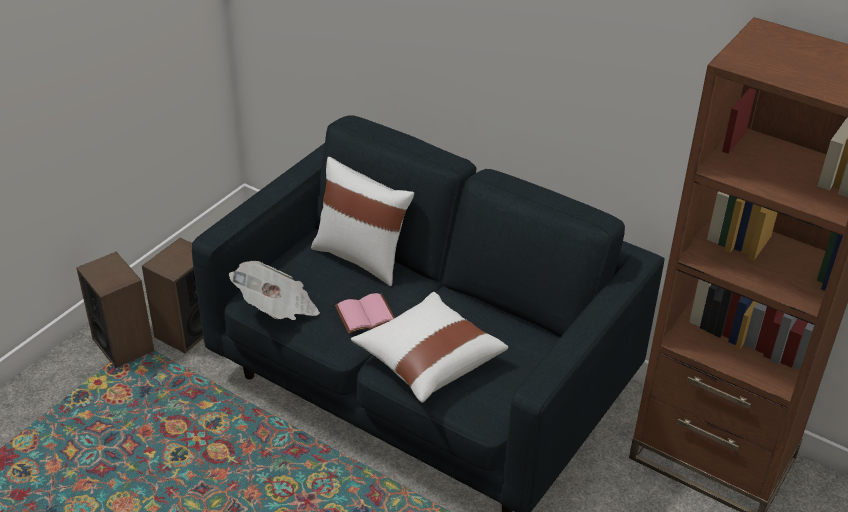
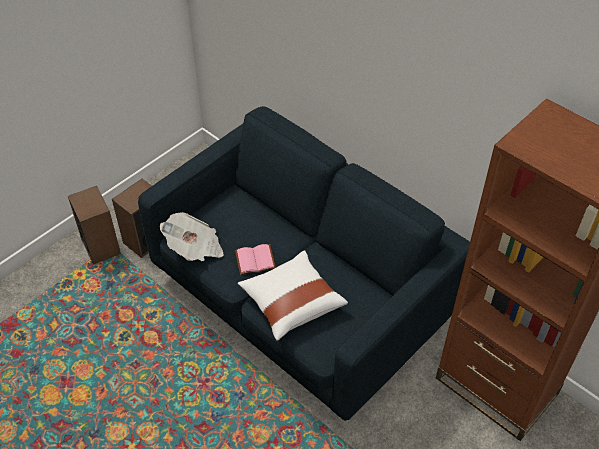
camera: 10 degrees right, 10 degrees up
white pillow [311,157,414,286] -> none

